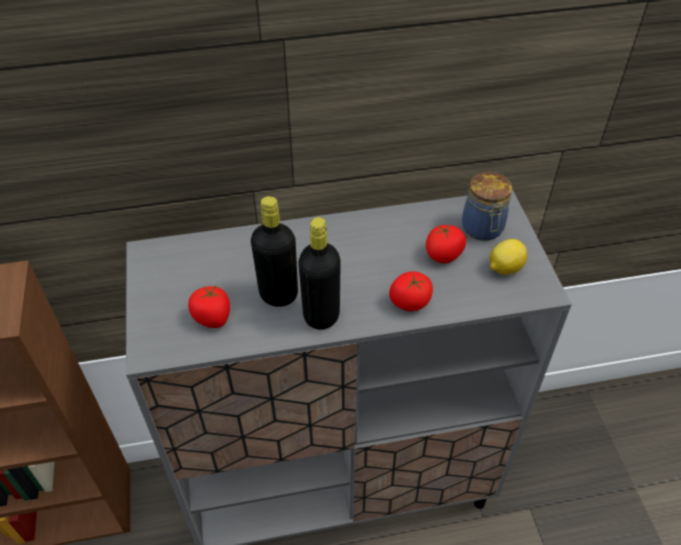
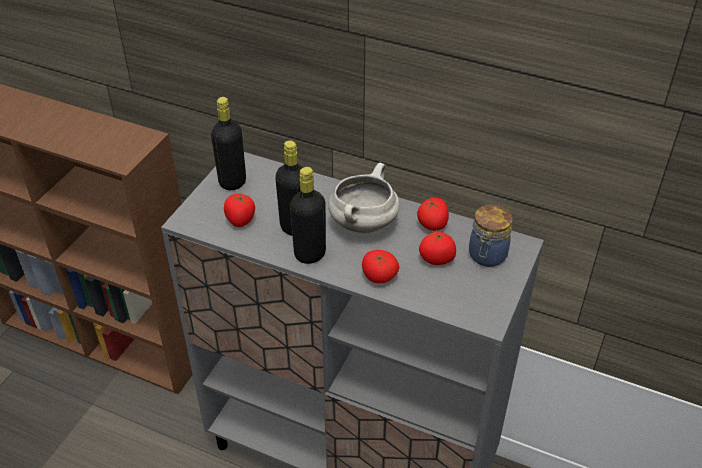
camera: 35 degrees right, 5 degrees down
lemon [490,239,527,275] -> none
none -> black bottle [211,97,246,190]
none -> white cooking pot [328,163,400,233]
none -> tomato [417,198,449,231]

